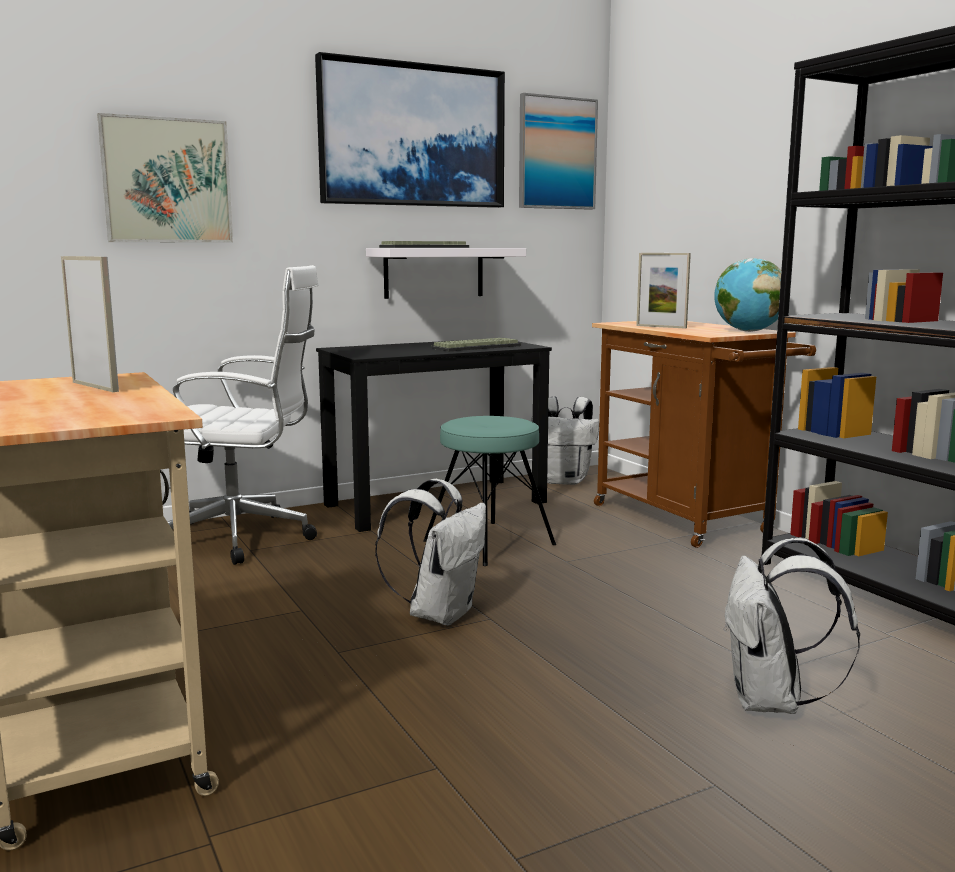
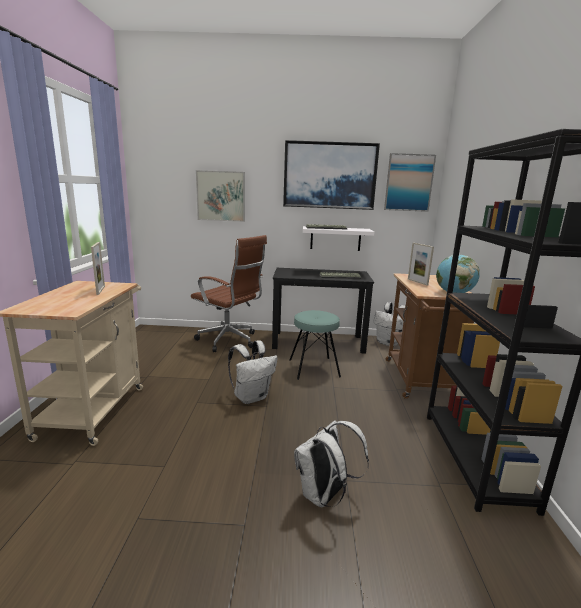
camera: 30 degrees right, 5 degrees up
white office chair [168,265,318,565] -> brown office chair [191,235,267,352]

